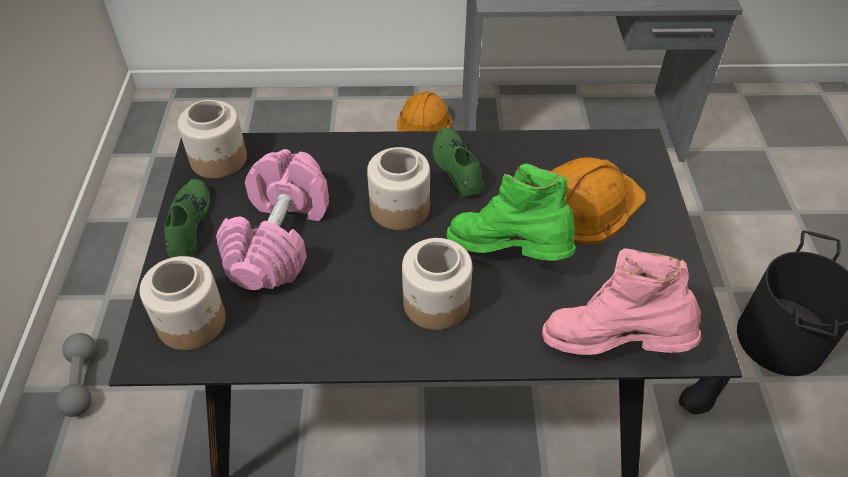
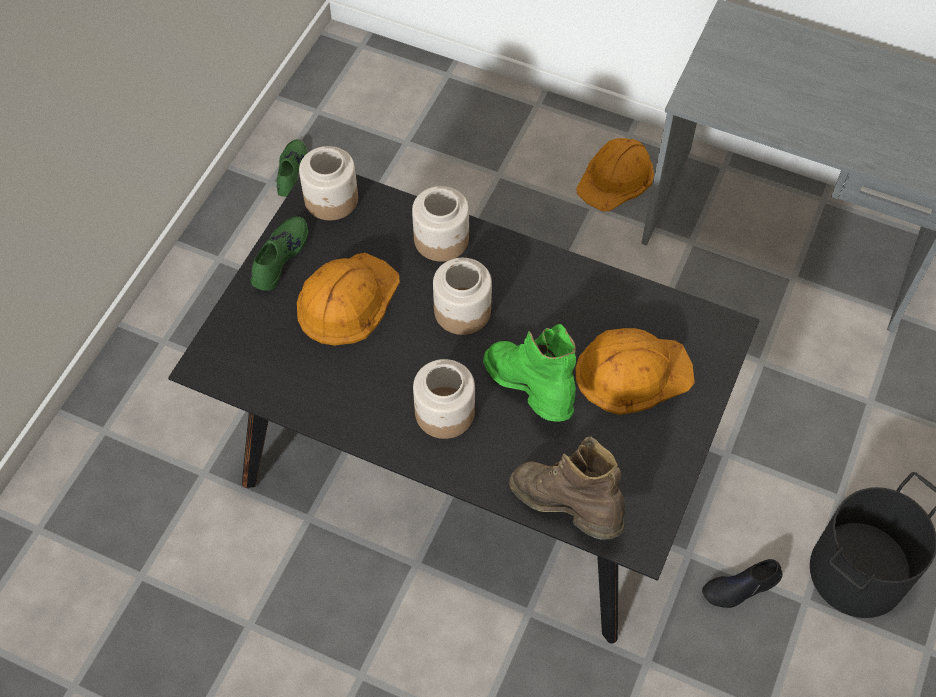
camera: 25 degrees right, 10 degrees up
grey dumbbell [56,333,96,417] -> none
jar [140,256,226,350] -> jar moved to [412,186,469,262]
pink dumbbell [216,149,329,290] -> orange hard hat [297,253,400,346]
green shoe [433,128,483,196] -> green shoe moved to [277,139,307,197]
pink boot [542,248,701,355] -> brown boot [509,437,625,540]

